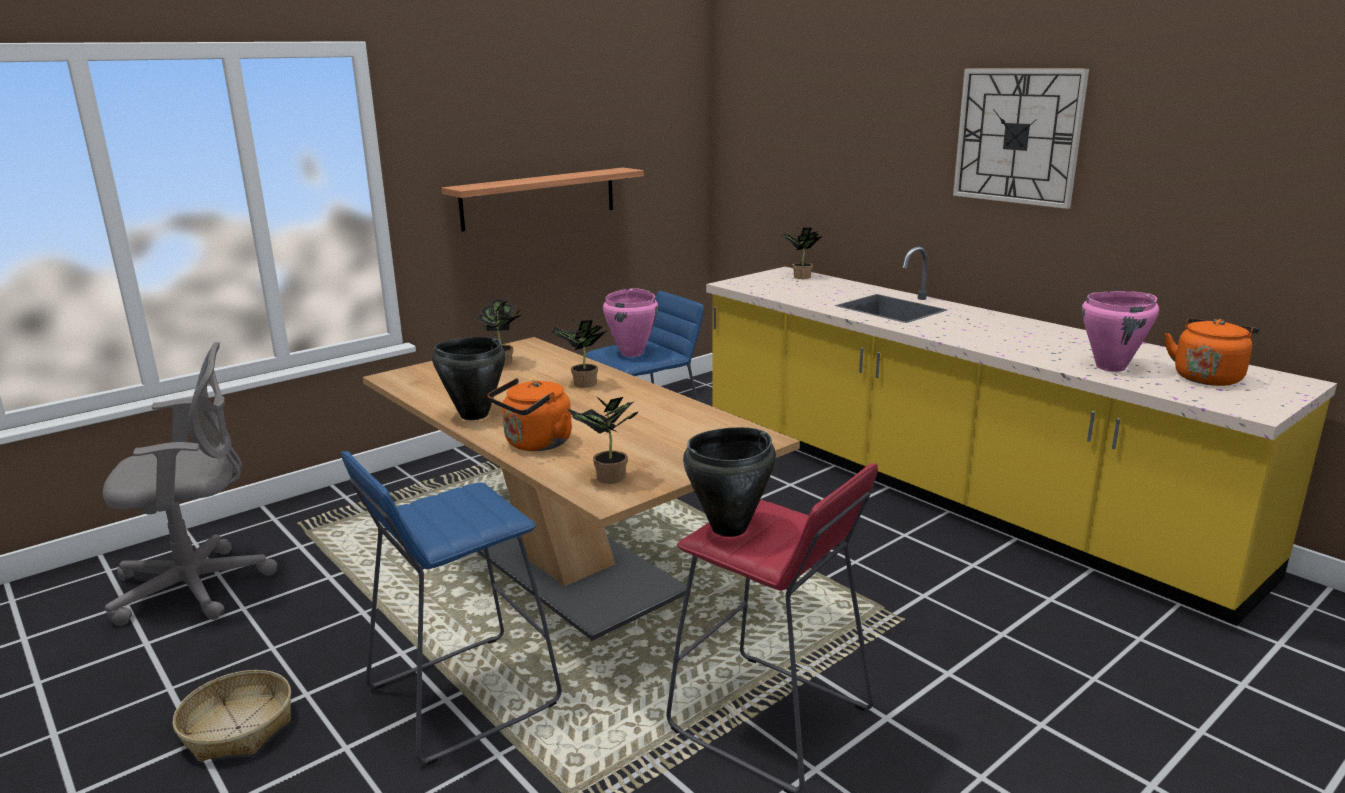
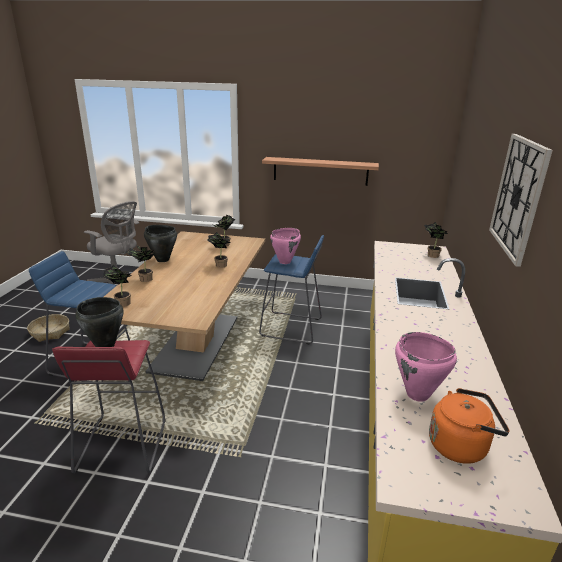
camera: 50 degrees right, 5 degrees up
orange kettle [487,378,572,451] -> potted plant [125,245,155,282]

